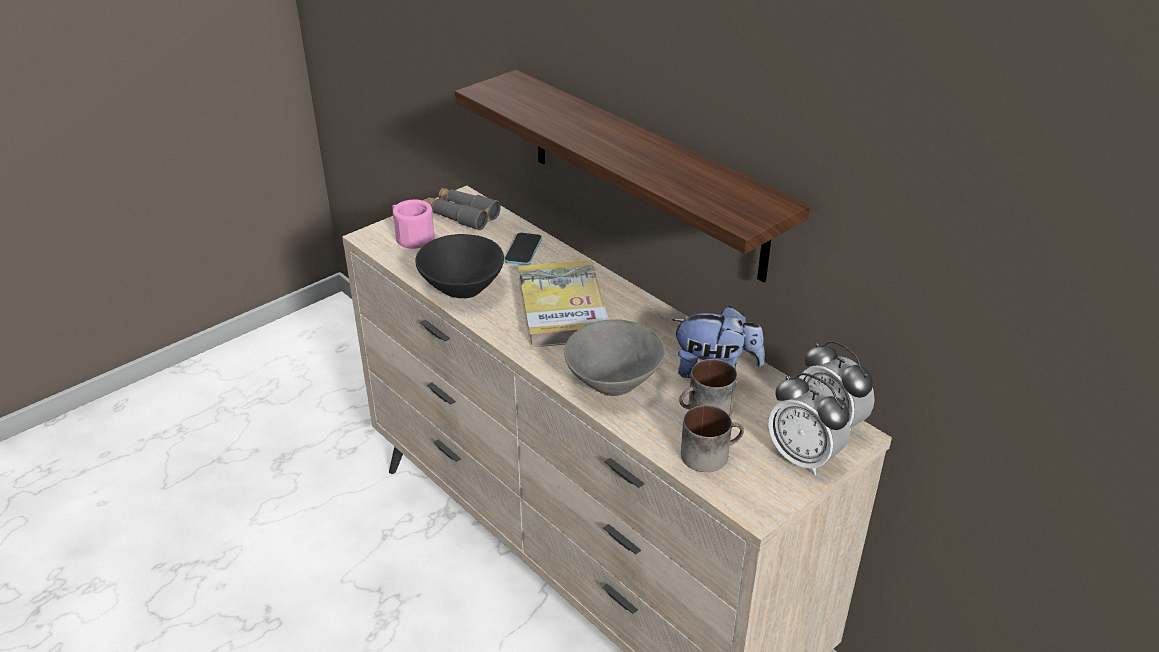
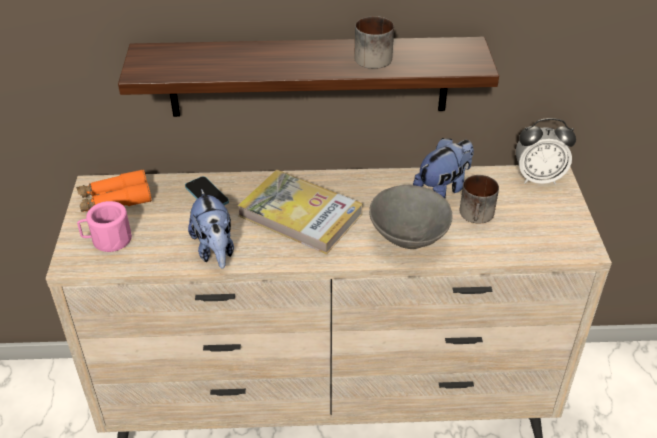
camera: 50 degrees left, 5 degrees up
black bowl [415,234,504,298] -> plush toy [188,189,234,269]
grey binoculars [423,188,501,230] -> orange binoculars [76,169,152,212]
mug [681,405,744,472] -> mug moved to [354,16,394,69]
alarm clock [768,373,851,475] -> none

